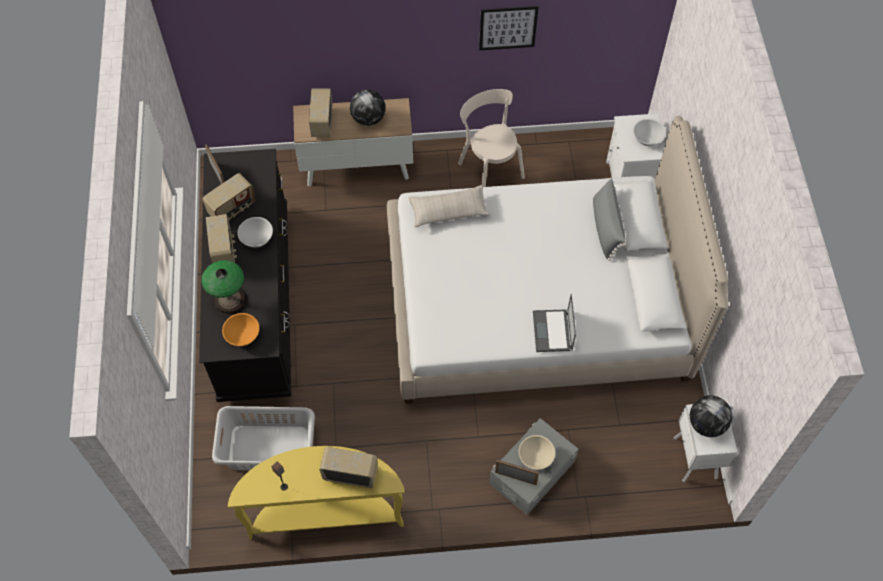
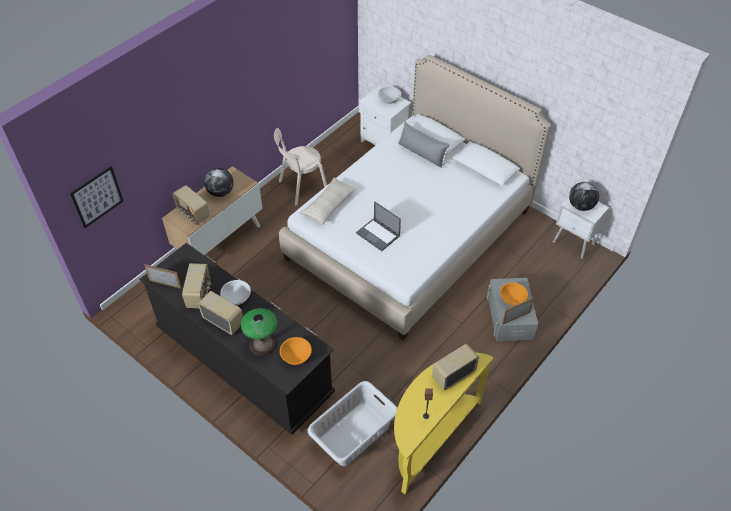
camera: 45 degrees left, 10 degrees down
beige chair [458,89,525,187] -> beige chair turned 45 degrees counterclockwise [274,128,327,205]
picture [479,6,539,50] -> picture moved to [70,166,123,228]
beige bowl [519,435,555,469] -> orange bowl [500,282,528,306]
laptop [533,294,576,352] -> laptop moved to [356,201,401,251]

